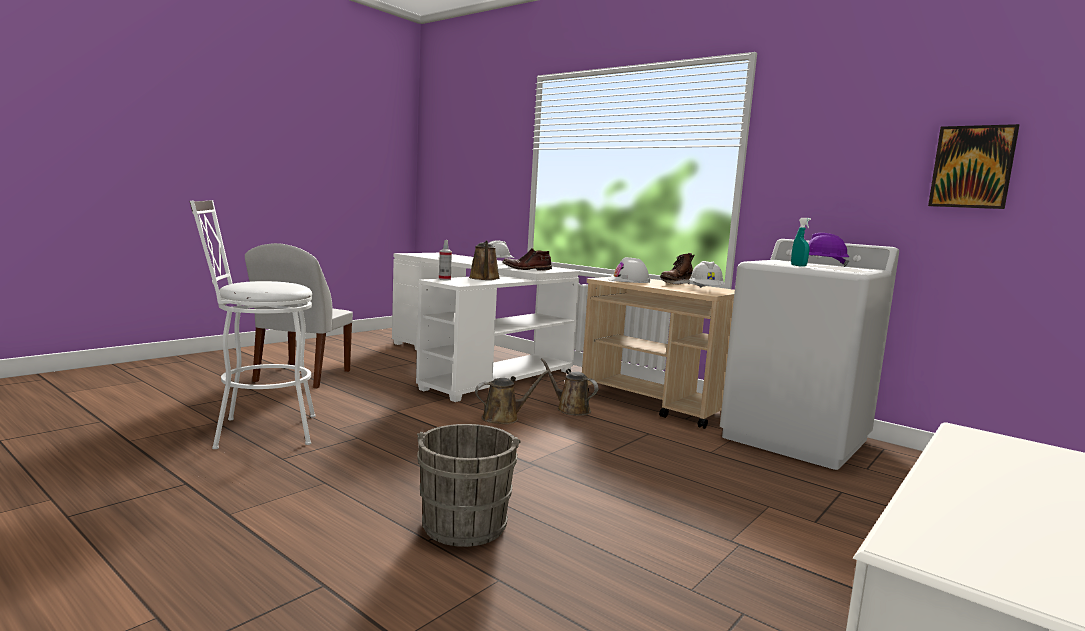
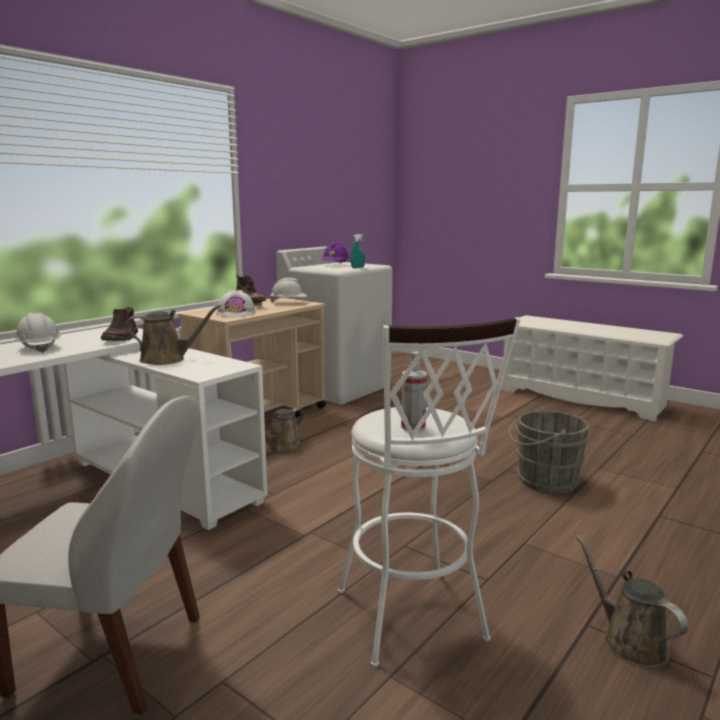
camera: 90 degrees left, 5 degrees up
spray bottle [439,240,452,280] -> spray bottle moved to [401,352,427,432]
brown watering can [475,370,549,424] -> brown watering can moved to [576,535,688,668]
picture [928,124,1019,209] -> none

